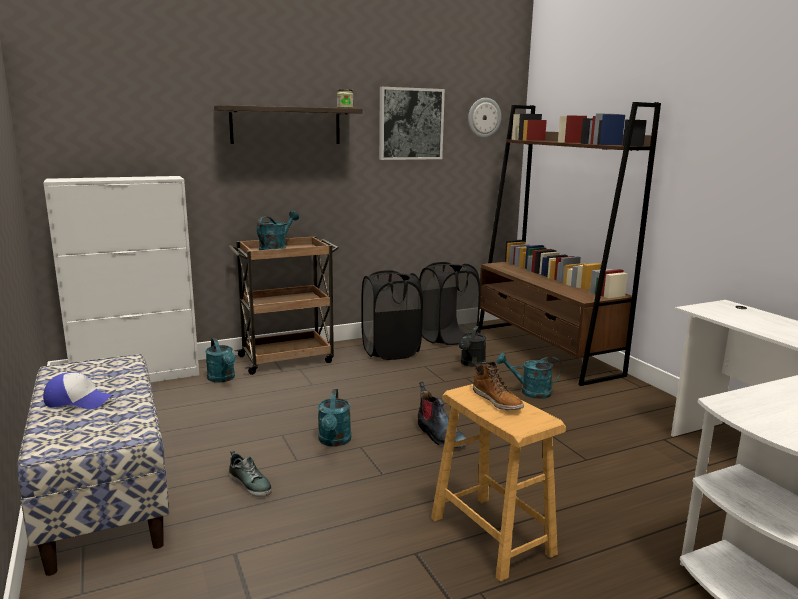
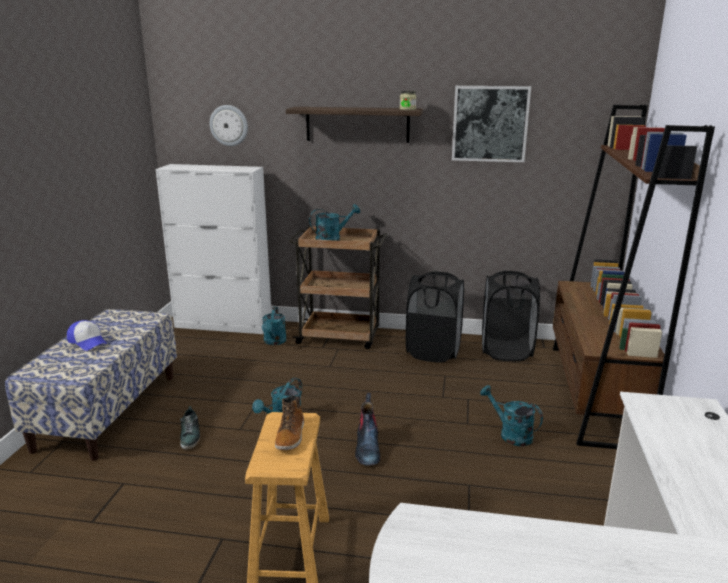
camera: 35 degrees right, 5 degrees up
black watering can [459,326,486,367] -> none
wall clock [468,98,501,138] -> wall clock moved to [210,105,248,146]

